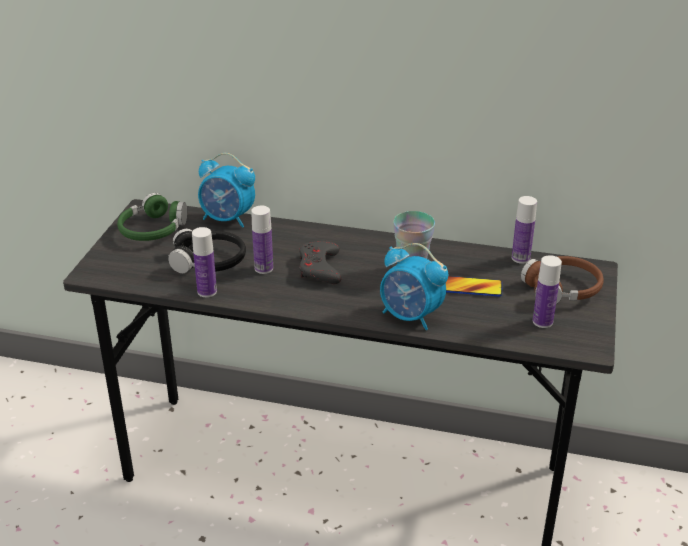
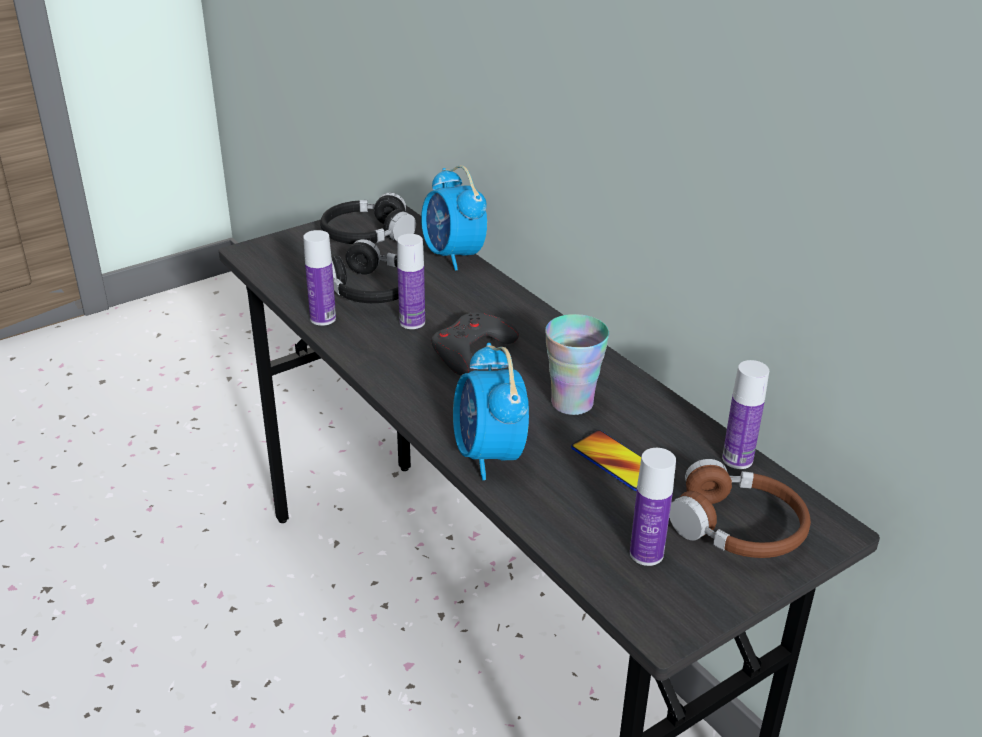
camera: 40 degrees right, 0 degrees up
green headphones [117,193,187,241] -> black headphones [320,193,416,244]

